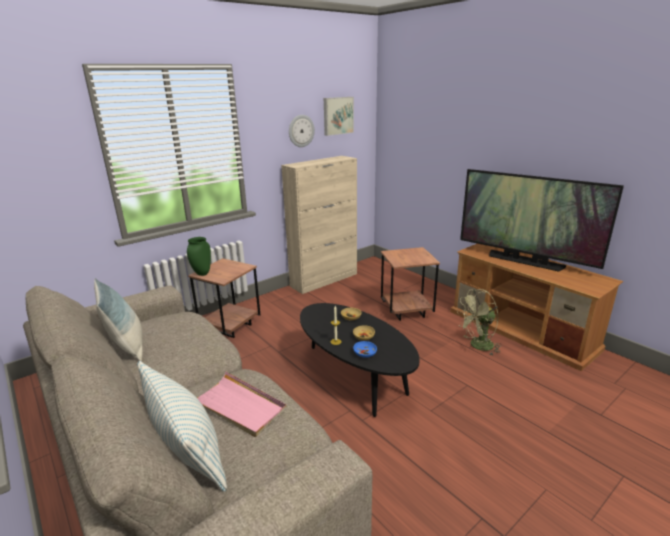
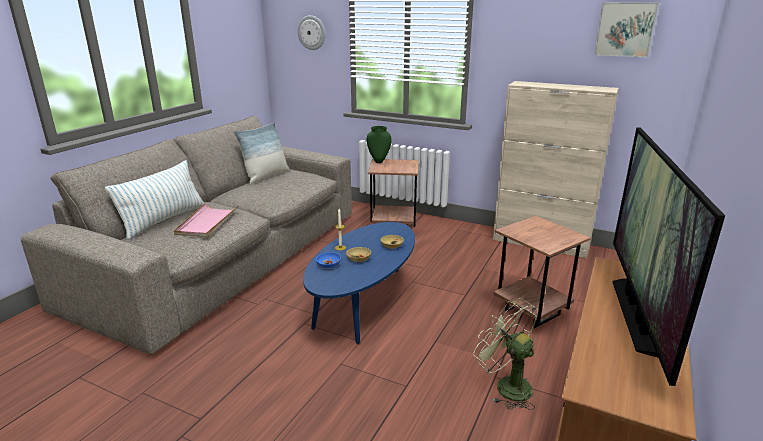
camera: 65 degrees right, 0 degrees up
wall clock [289,115,315,147] -> wall clock moved to [298,15,325,50]
black coffee table [300,303,420,417] -> blue coffee table [303,222,415,344]

